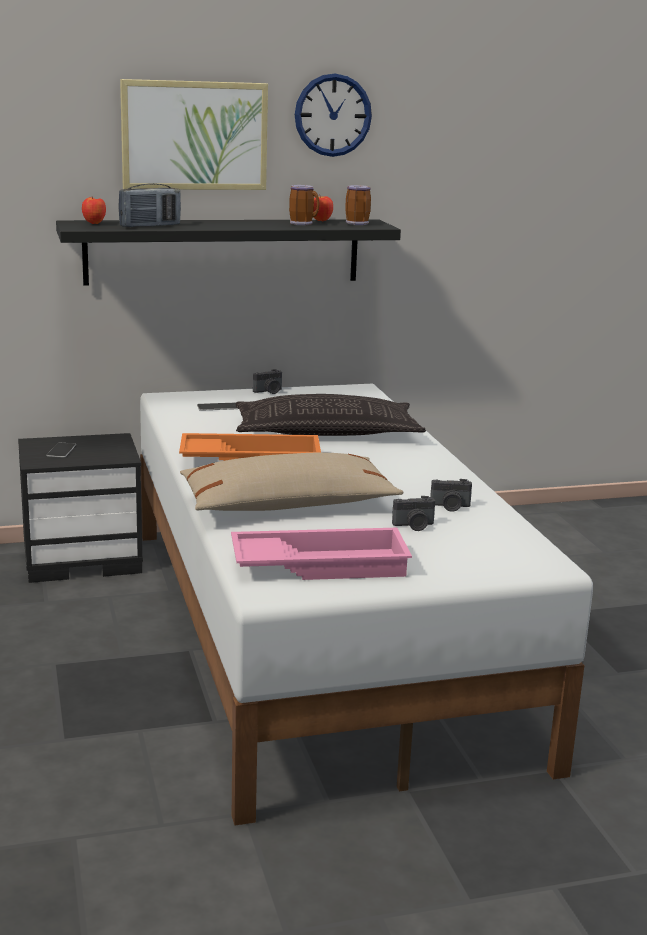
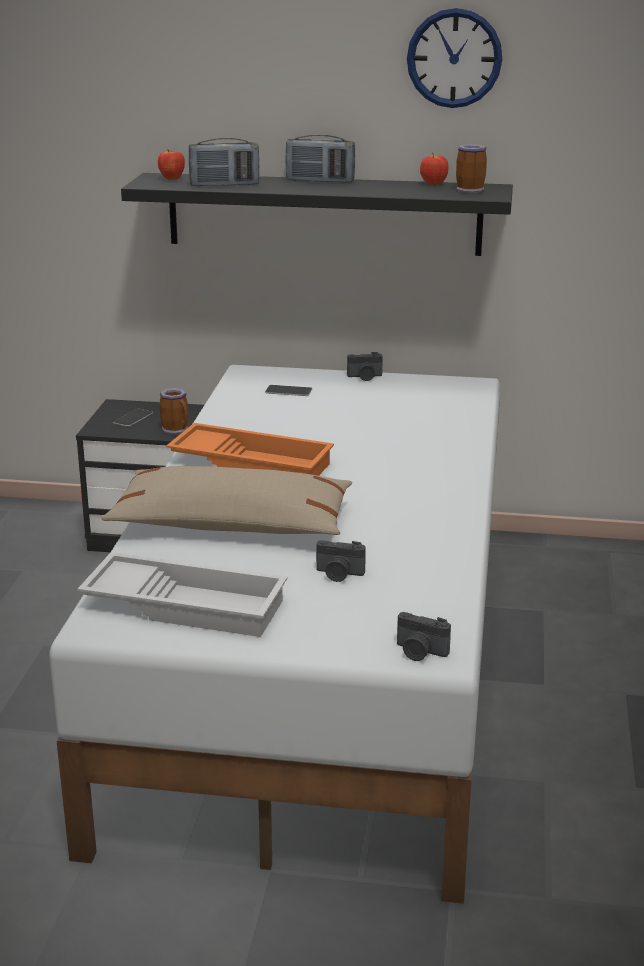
camera: 25 degrees right, 5 degrees up
picture [120,79,268,190] -> none
pink tray [231,528,412,580] -> white tray [78,552,287,637]
pillow [235,394,426,436] -> none
mug [289,185,320,225] -> mug moved to [160,388,188,434]
camera [430,479,472,512] -> camera moved to [397,612,451,661]
none -> radio [286,135,355,183]

